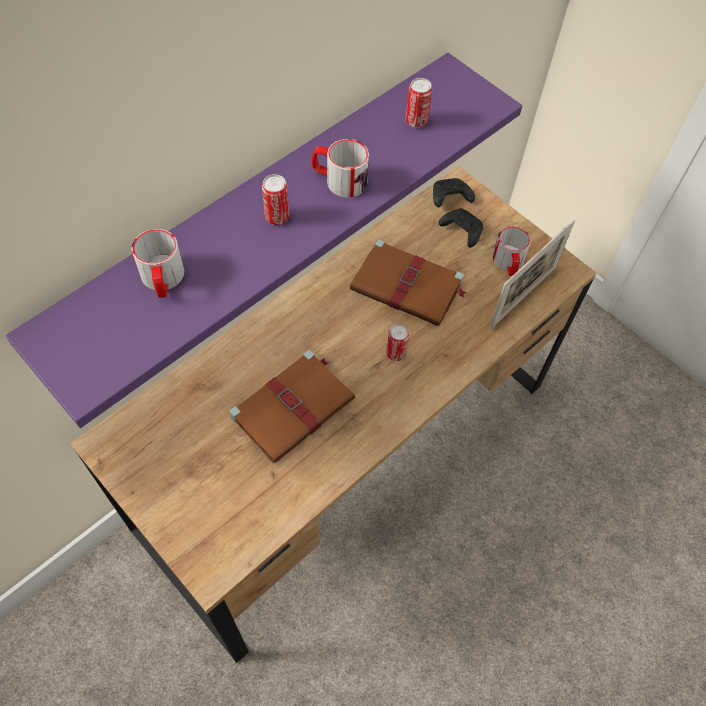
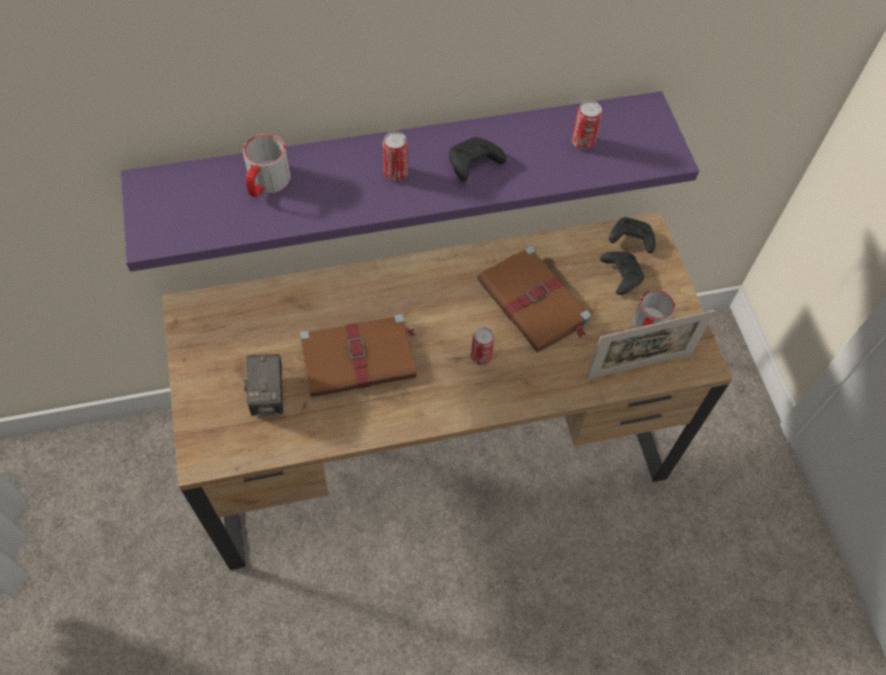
camera: 30 degrees right, 0 degrees up
mug [312,139,369,198] -> black game controller [449,137,506,181]
none -> camera [244,354,283,417]

